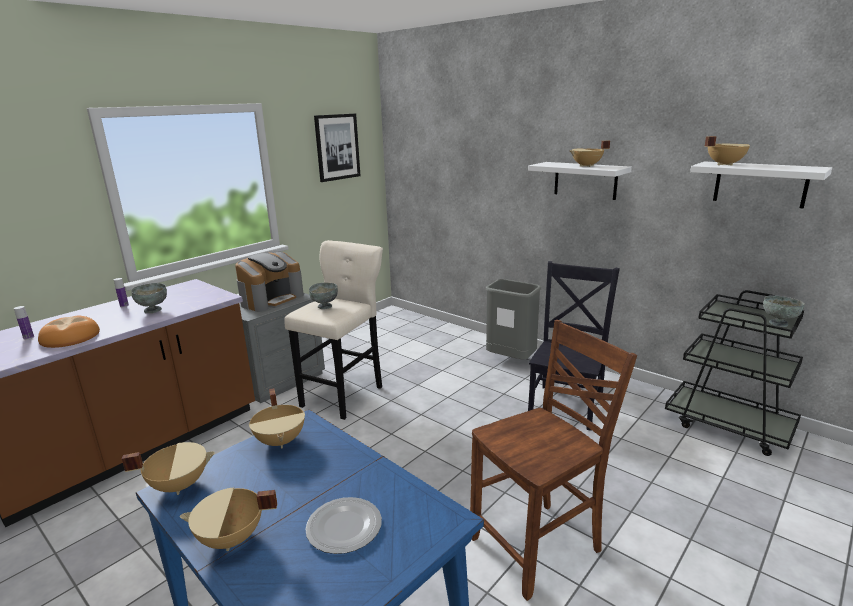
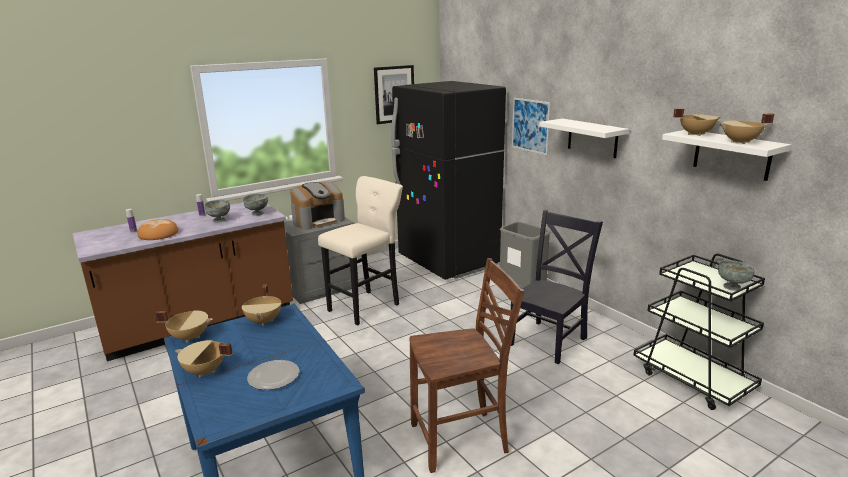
camera: 15 degrees right, 0 degrees up
grey bowl [309,283,338,309] -> grey bowl moved to [243,194,268,215]
beige cooking pot [569,140,610,167] -> beige cooking pot moved to [720,114,774,144]
none -> black fridge [391,81,506,280]
none -> picture [512,98,551,155]

